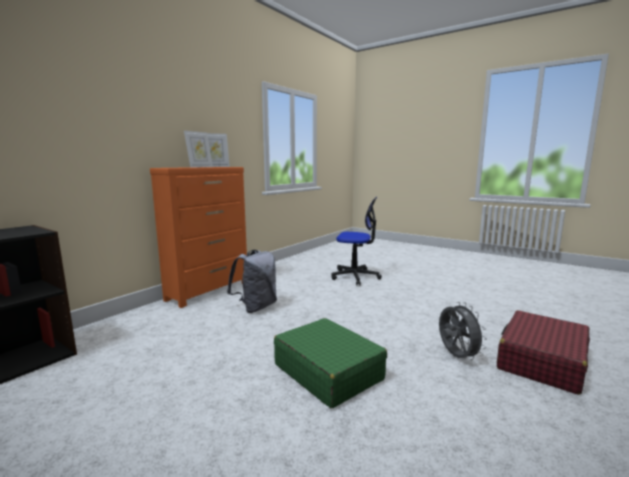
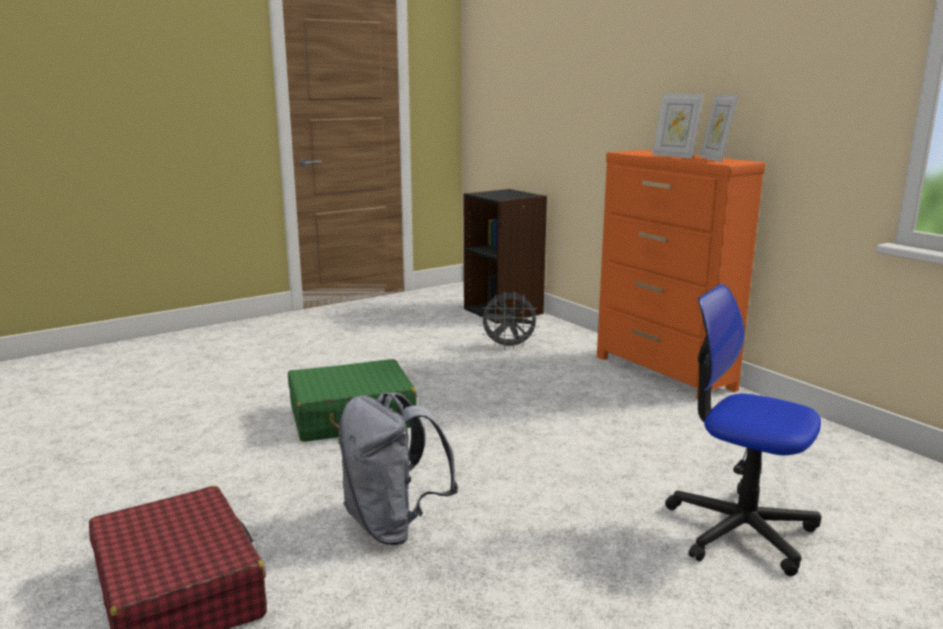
camera: 110 degrees right, 5 degrees up
grey backpack [227,250,277,313] -> grey backpack moved to [338,392,458,545]
office chair [331,197,382,285] -> office chair turned 90 degrees clockwise [665,284,821,576]
grey fan [439,302,487,360] -> grey fan moved to [479,292,540,350]

